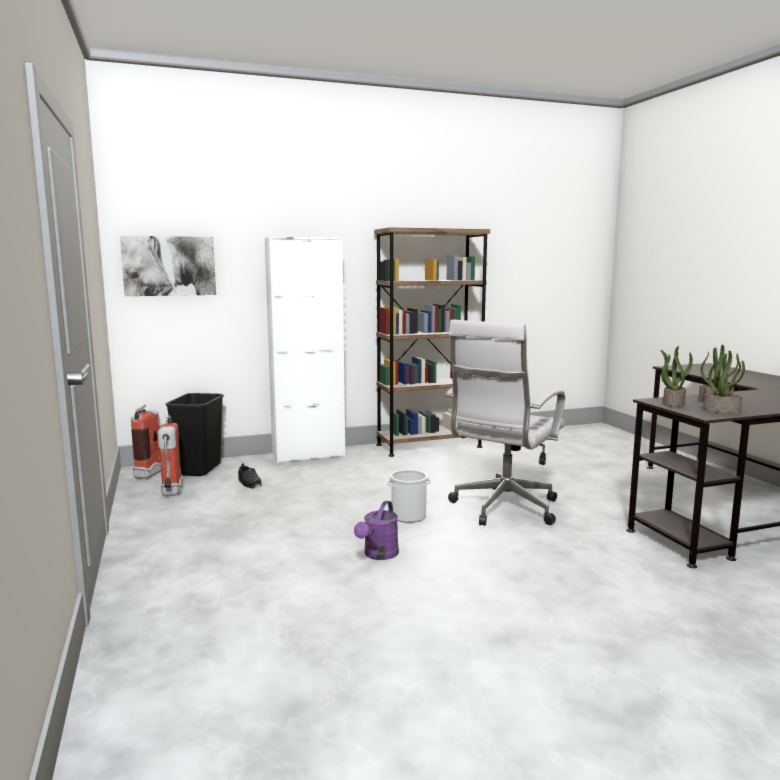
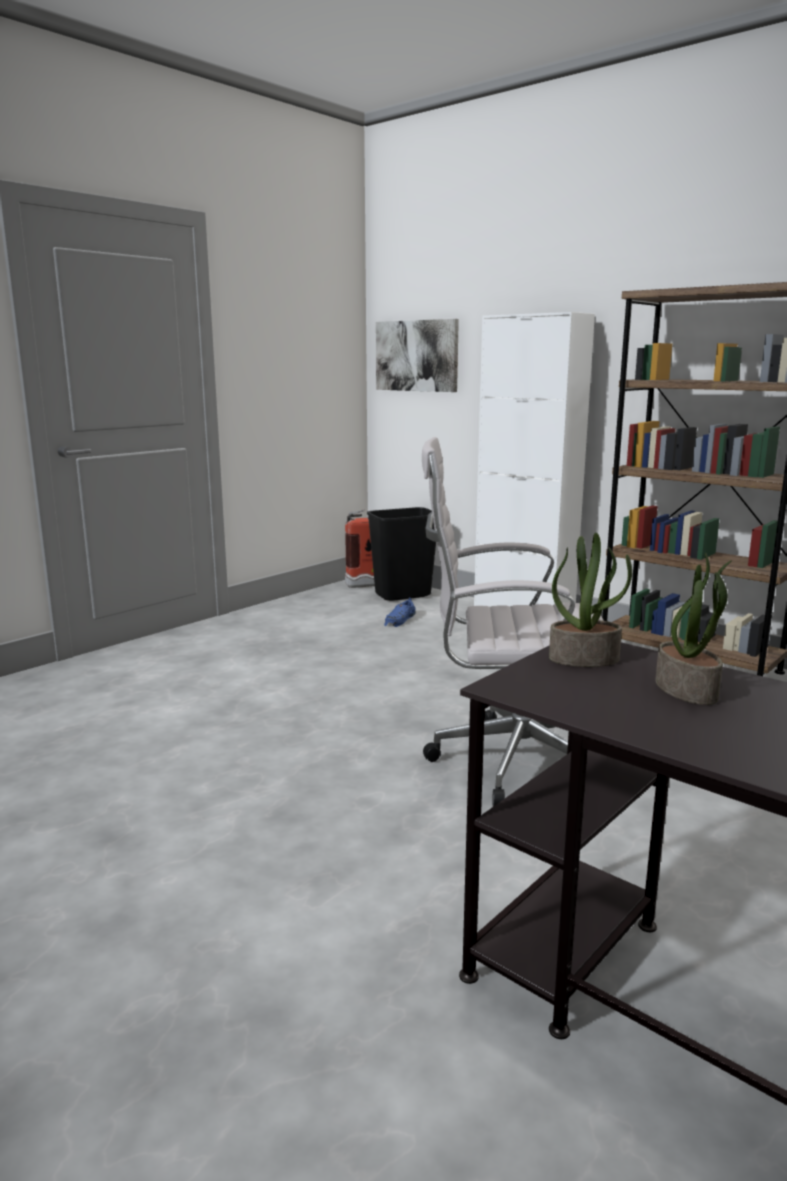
camera: 60 degrees right, 5 degrees up
fire extinguisher [158,415,183,496] -> none
black shoe [238,463,261,489] -> blue shoe [384,598,416,627]
purple watering can [354,501,399,560] -> none
bucket [387,470,431,523] -> none
potted plant [703,350,745,414] -> none

